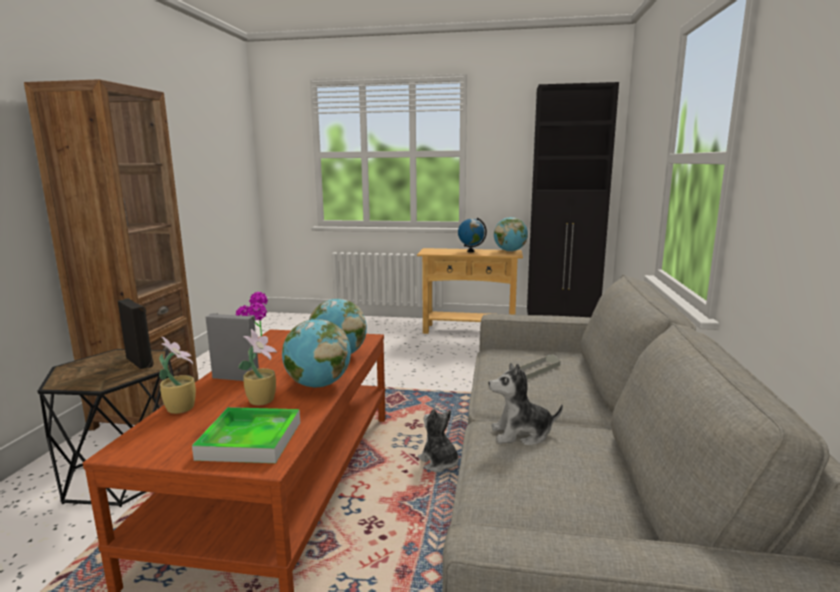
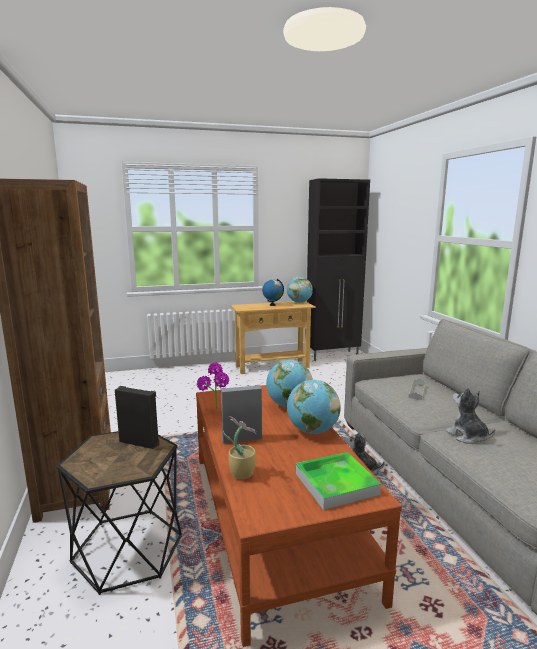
camera: 25 degrees left, 0 degrees up
potted plant [238,329,277,405] -> none
plush toy [488,363,563,445] -> plush toy turned 90 degrees clockwise [446,387,495,444]

